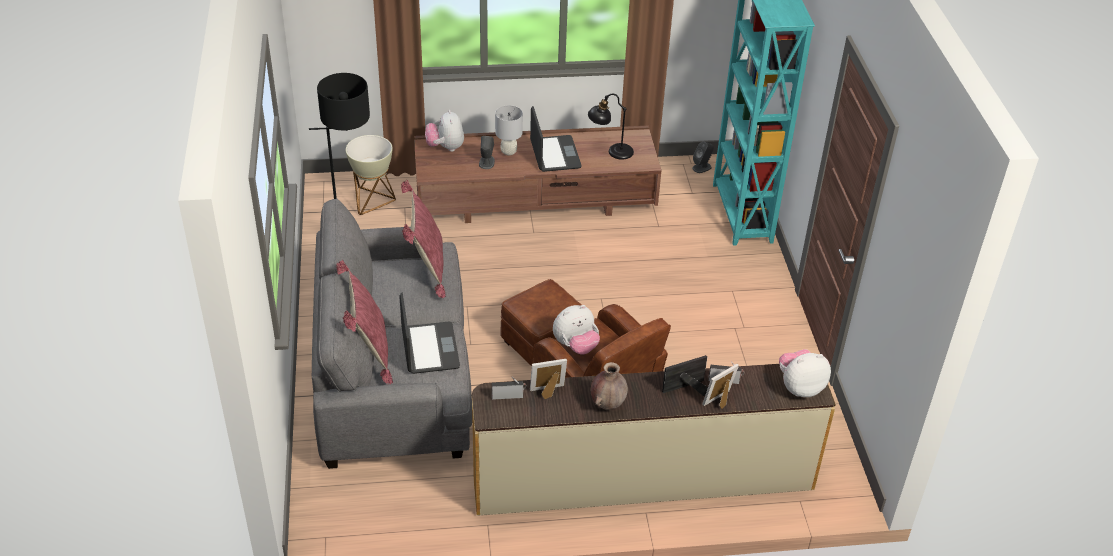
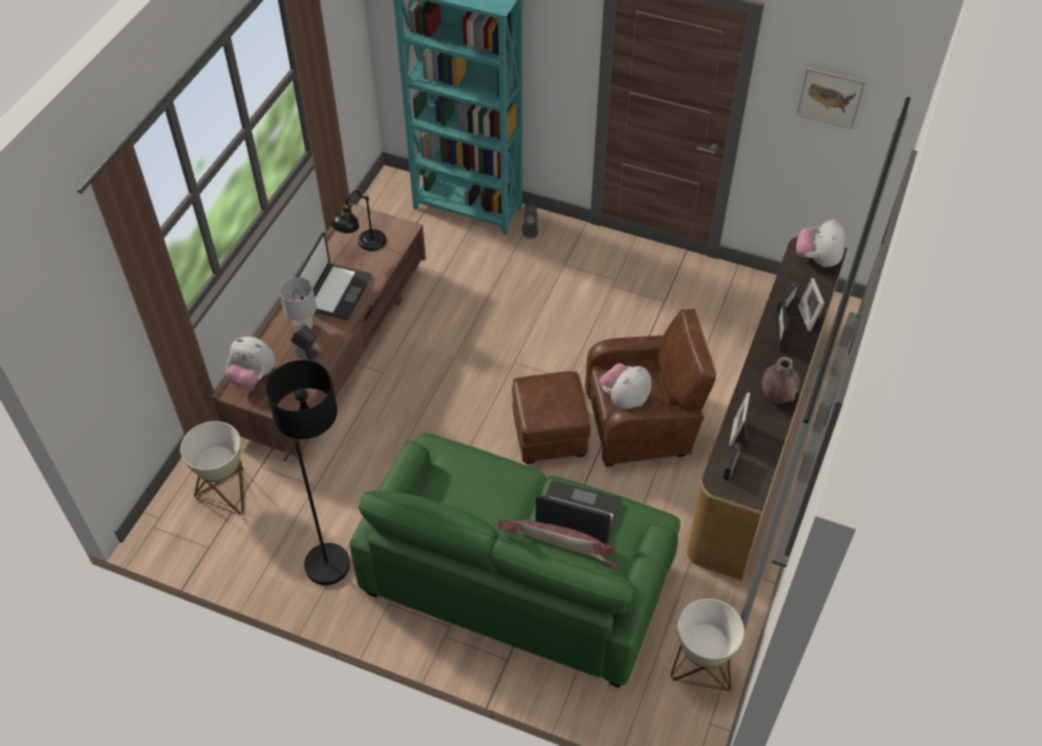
camera: 60 degrees left, 10 degrees up
grey sofa [312,198,472,469] -> green sofa [350,433,680,688]
red pillow [401,180,446,298] -> none
laptop [530,106,582,172] -> laptop turned 90 degrees clockwise [296,232,372,320]
plush toy [553,305,600,355] -> plush toy turned 135 degrees counterclockwise [599,364,652,409]
grey speaker [692,142,714,173] -> grey speaker moved to [522,203,538,238]
none -> planter [671,599,745,691]
none -> picture [796,67,866,129]

